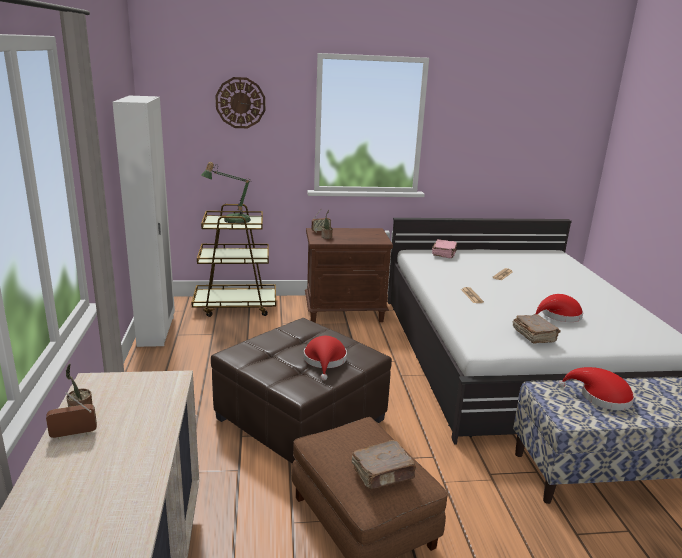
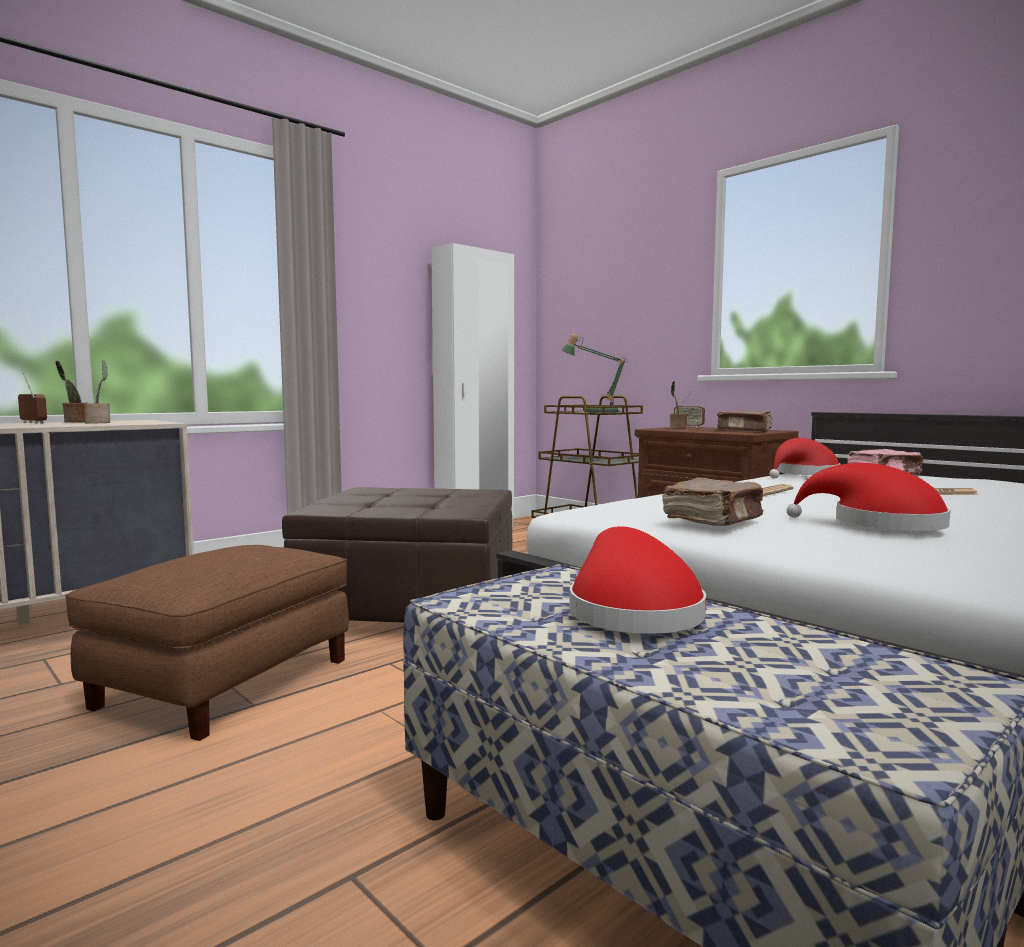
camera: 55 degrees right, 15 degrees down
wall clock [215,77,265,128] -> none
red hat [304,336,347,380] -> red hat moved to [769,438,840,479]
brown book [352,440,417,489] -> brown book moved to [717,411,772,432]
none -> potted plant [83,360,110,423]

